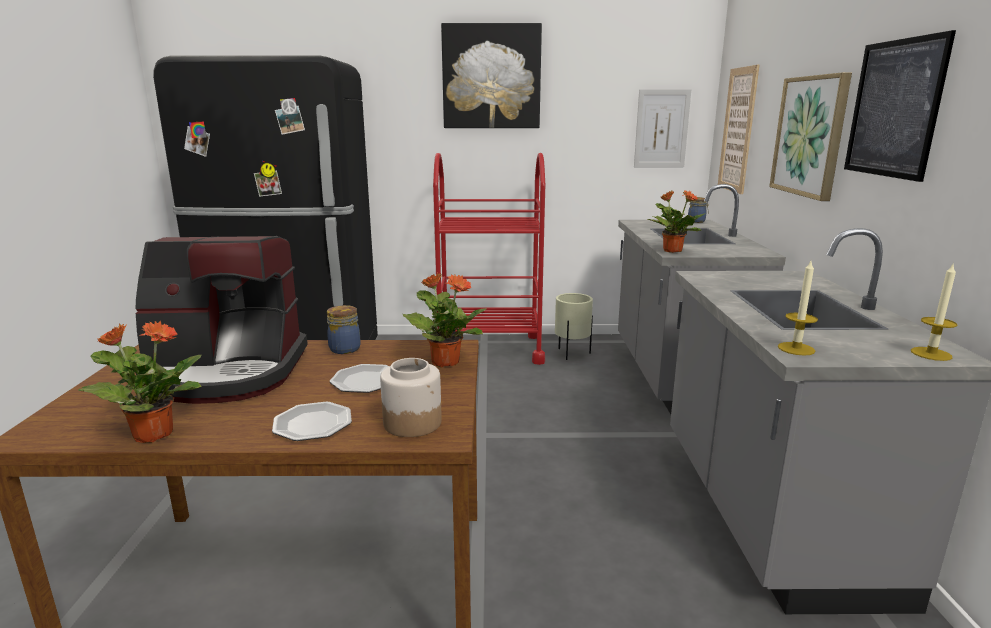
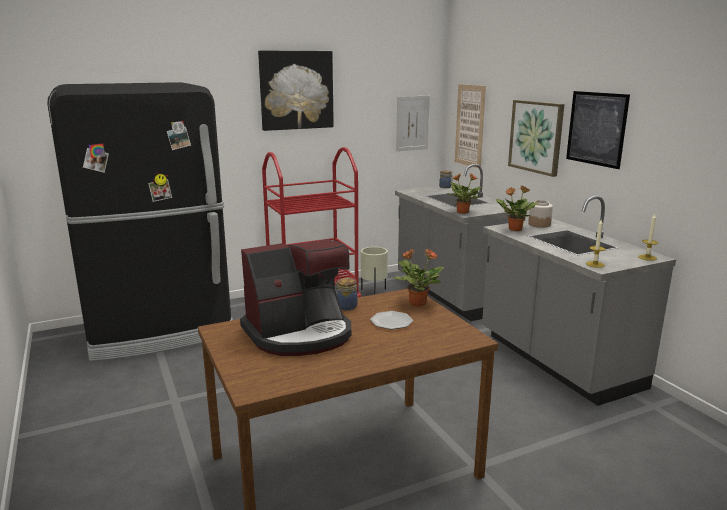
camera: 25 degrees left, 0 degrees up
potted plant [78,320,202,443] -> potted plant moved to [496,186,538,231]
plate [272,402,352,441] -> none
jar [380,358,442,437] -> jar moved to [528,200,553,228]

